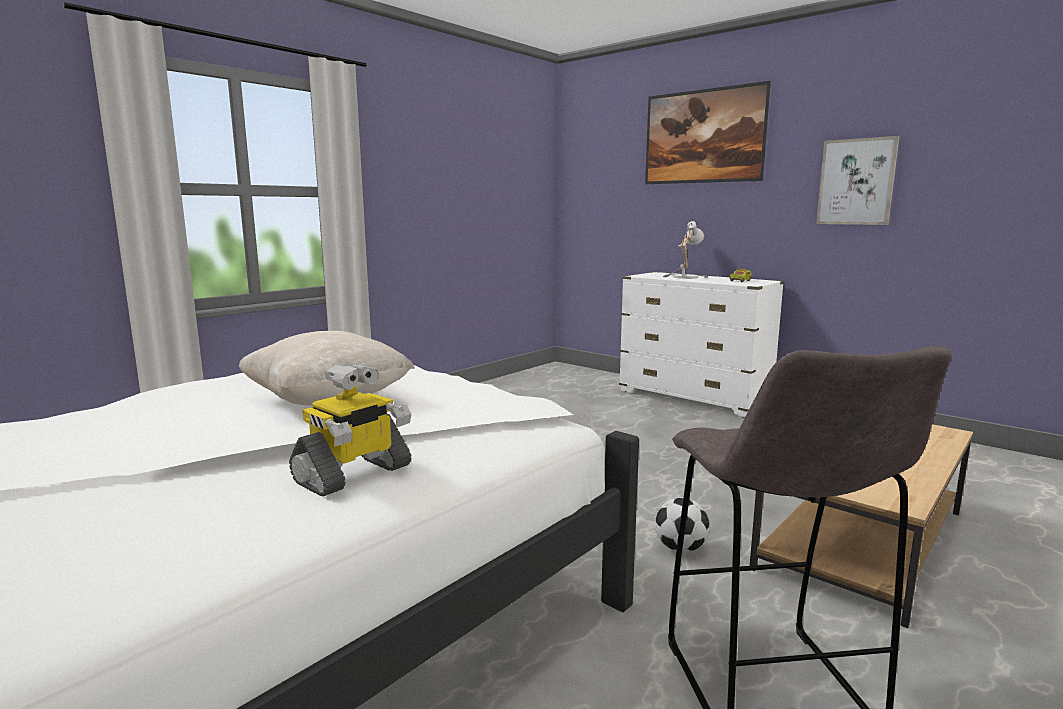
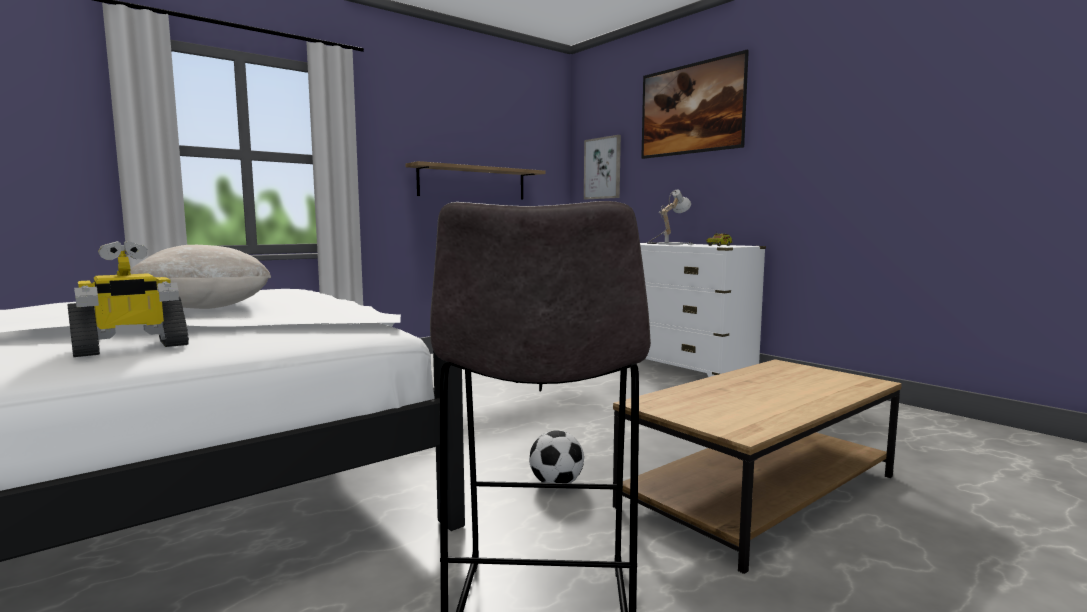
camera: 10 degrees right, 5 degrees down
picture [816,136,899,225] -> picture moved to [584,135,621,199]
none -> shelf [405,161,545,200]

